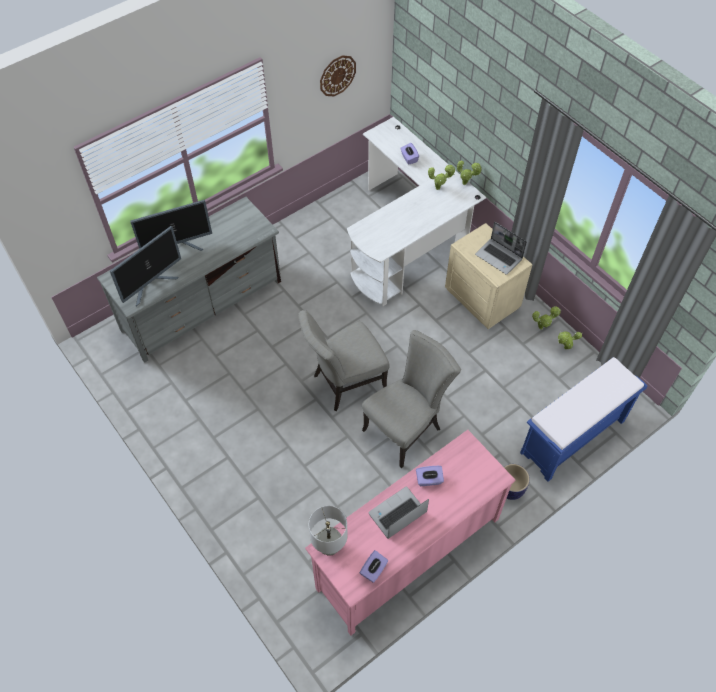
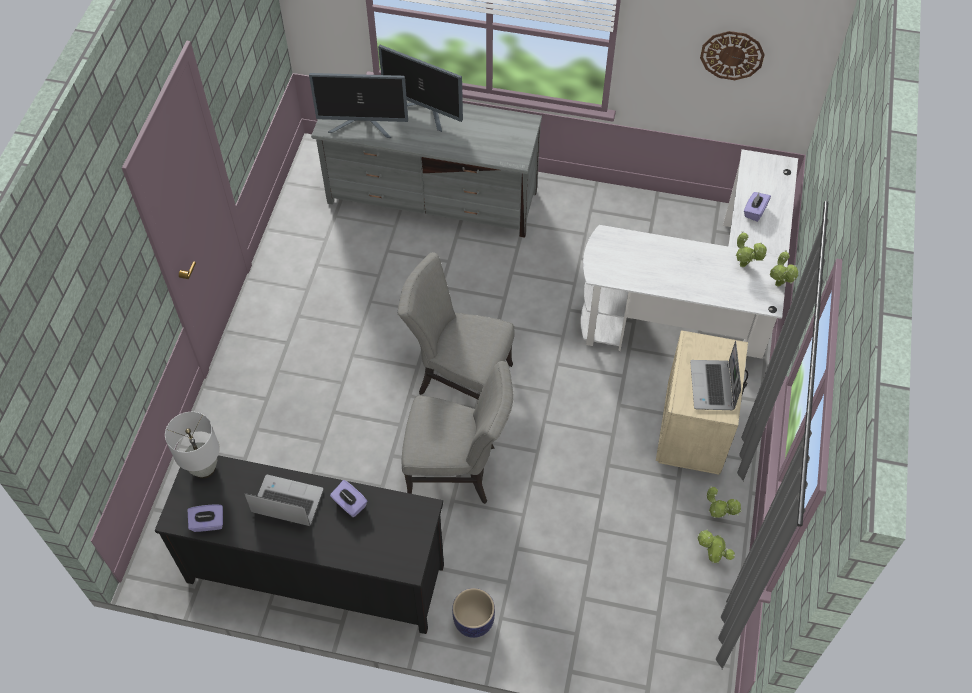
camera: 50 degrees right, 0 degrees up
pink dresser [305,430,515,635] -> black dresser [155,455,444,634]
blue bench [520,357,648,482] -> none

